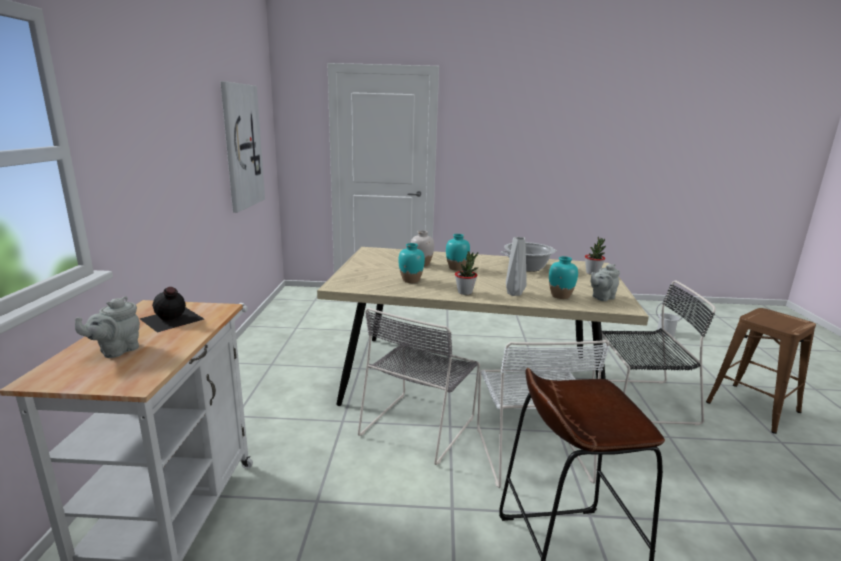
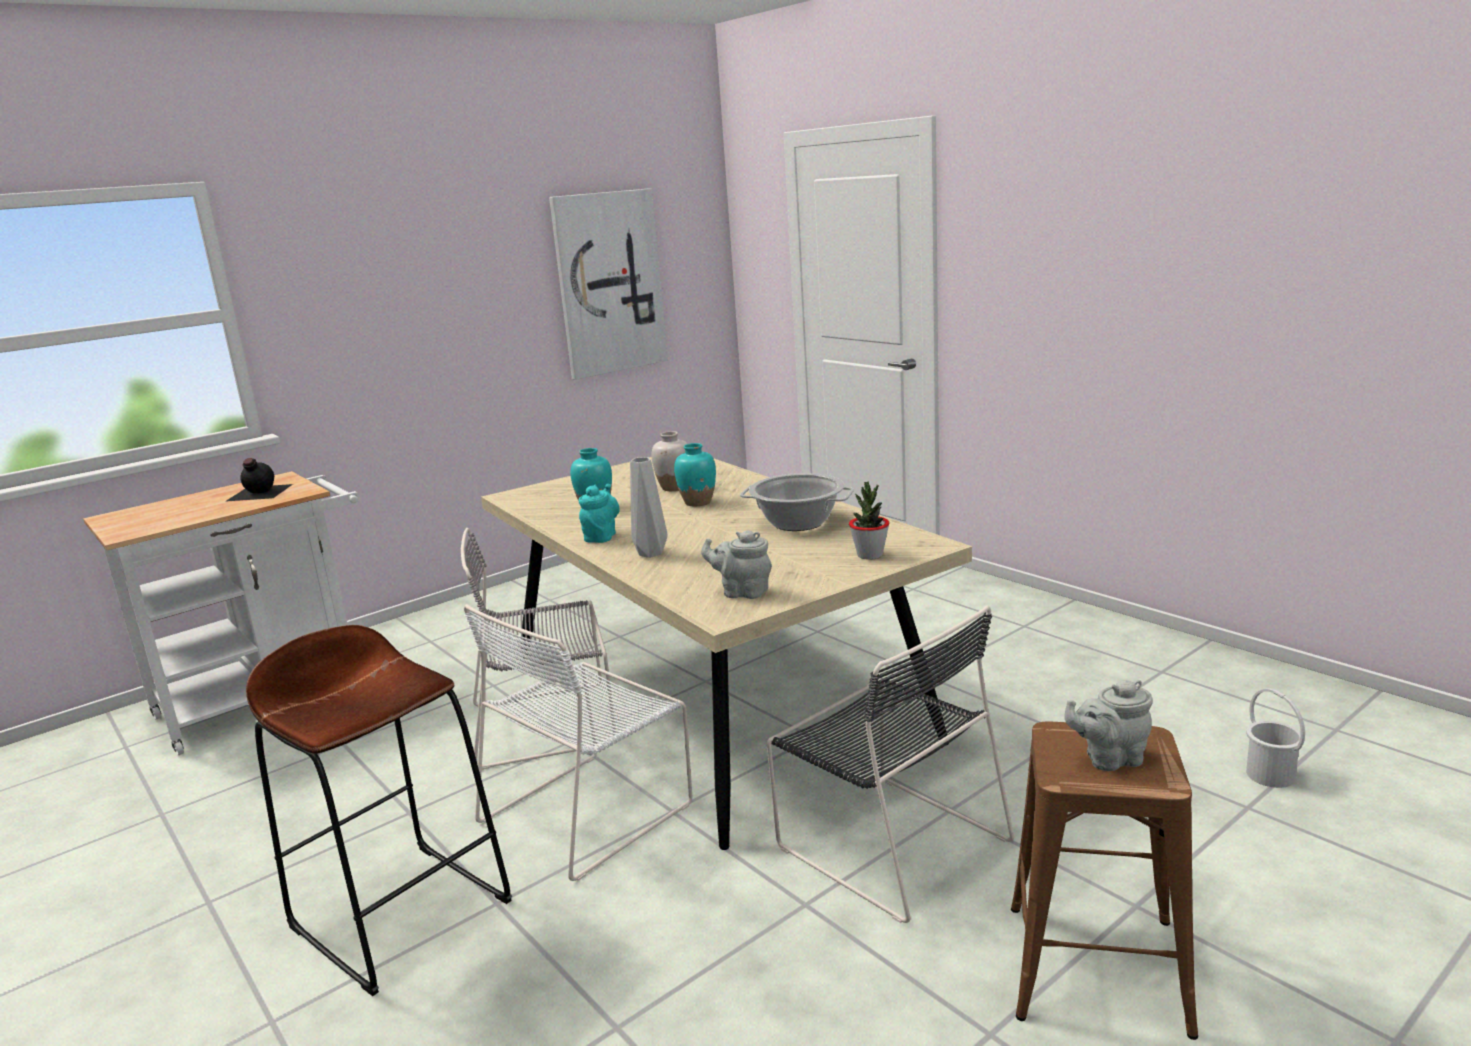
camera: 50 degrees right, 0 degrees up
grey teapot [75,296,140,358] -> grey teapot moved to [1064,680,1153,771]
potted plant [455,251,478,295] -> turquoise teapot [578,484,620,543]
turquoise vase [549,256,578,299] -> none

